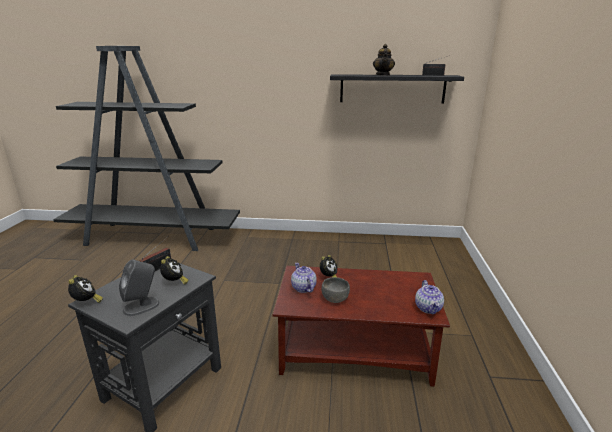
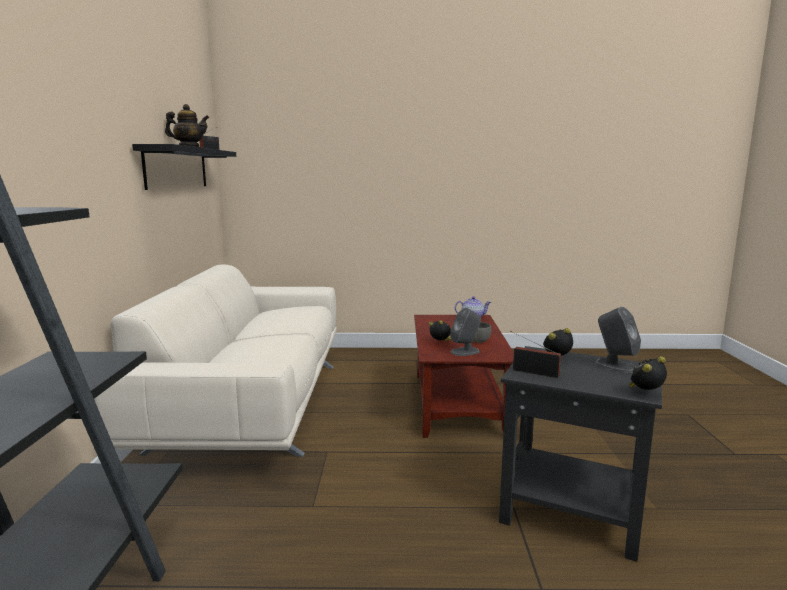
camera: 95 degrees left, 10 degrees down
teapot [291,263,317,293] -> grey speaker [450,308,481,356]
none -> beige sofa [94,264,337,457]

